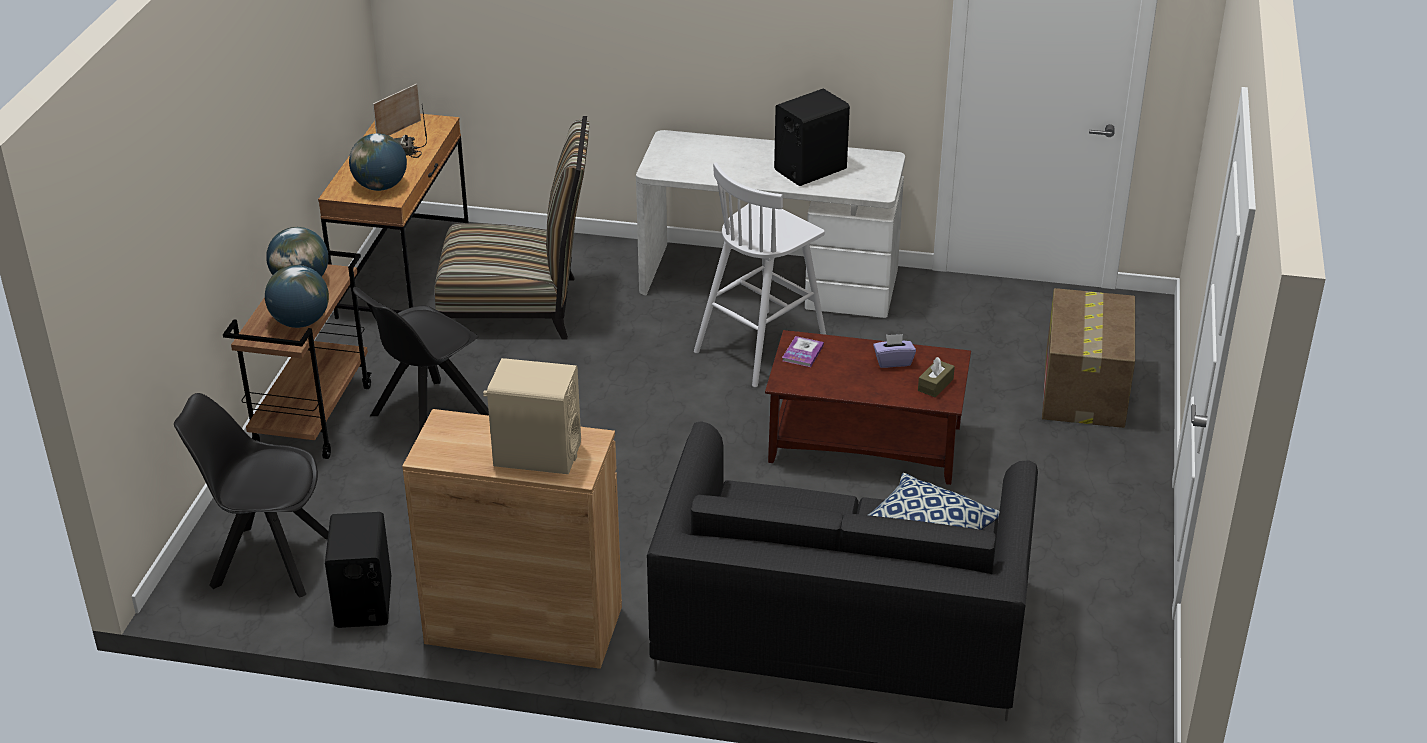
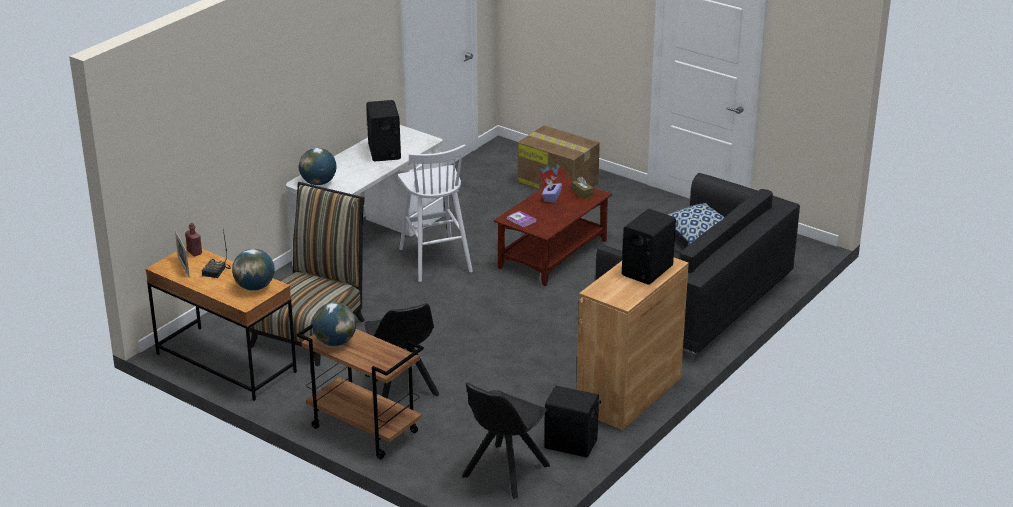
camera: 65 degrees left, 5 degrees down
globe [265,265,329,328] -> globe moved to [299,148,336,185]
beige speaker [483,358,581,474] -> black speaker [622,209,676,285]
none -> red bottle [185,223,202,256]

